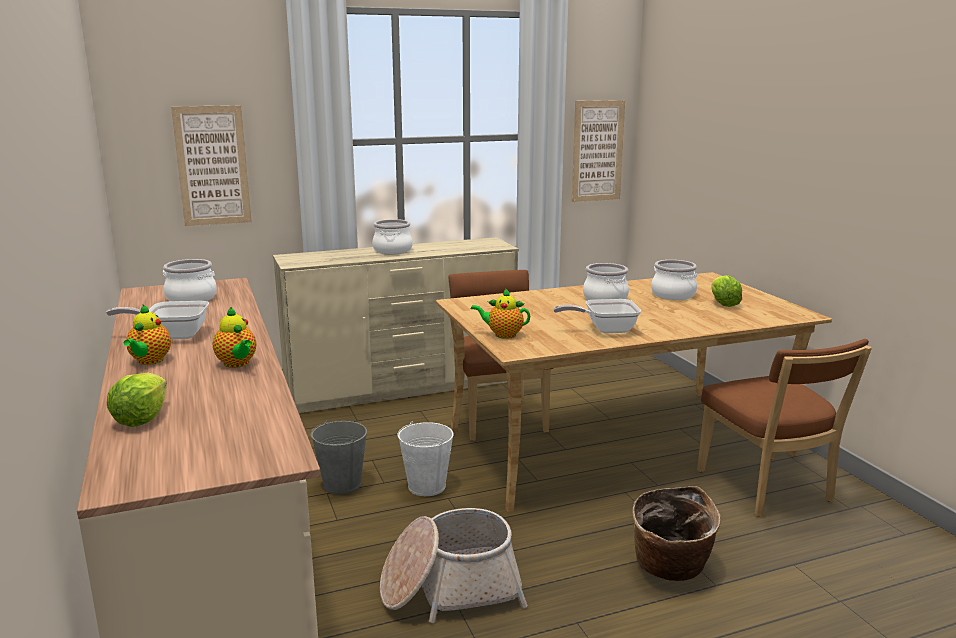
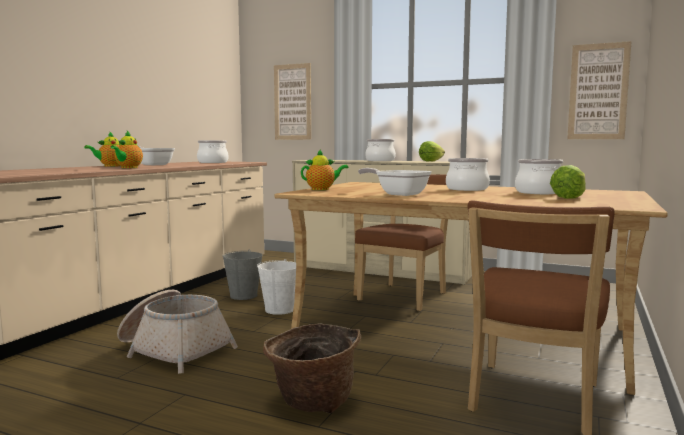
camera: 45 degrees right, 10 degrees down
lettuce [107,373,167,427] -> lettuce moved to [419,141,445,161]
teapot [470,288,530,339] -> teapot turned 105 degrees clockwise [301,149,349,190]

